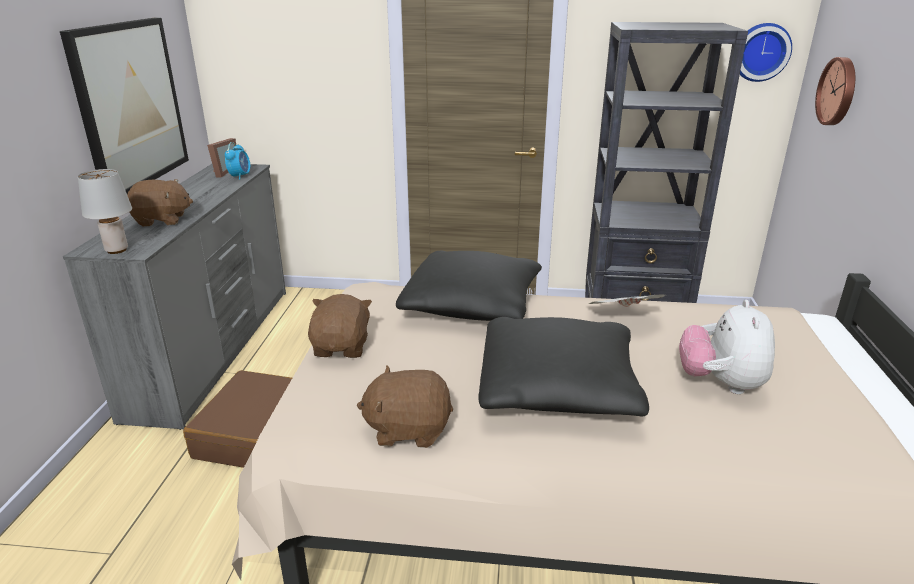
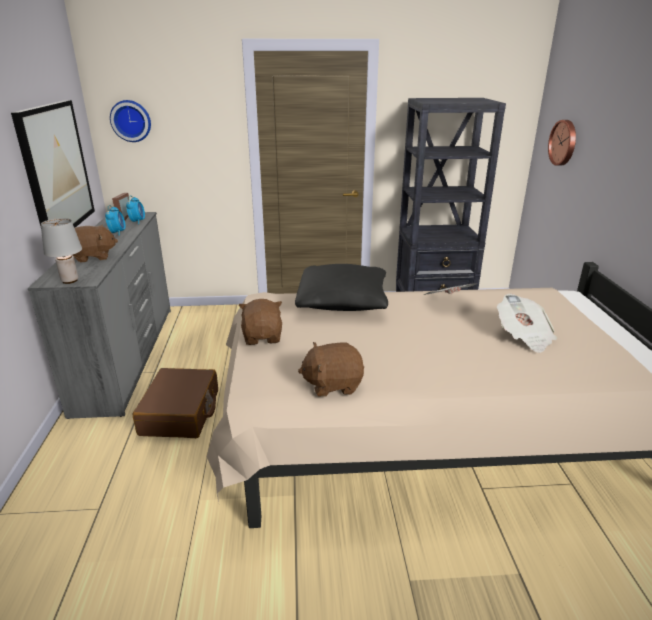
camera: 10 degrees left, 0 degrees up
black pillow [478,317,649,417] -> none
plush toy [679,300,775,394] -> newspaper [497,294,557,353]
wall clock [740,23,792,82] -> wall clock moved to [110,100,151,142]
none -> alarm clock [105,205,126,236]

